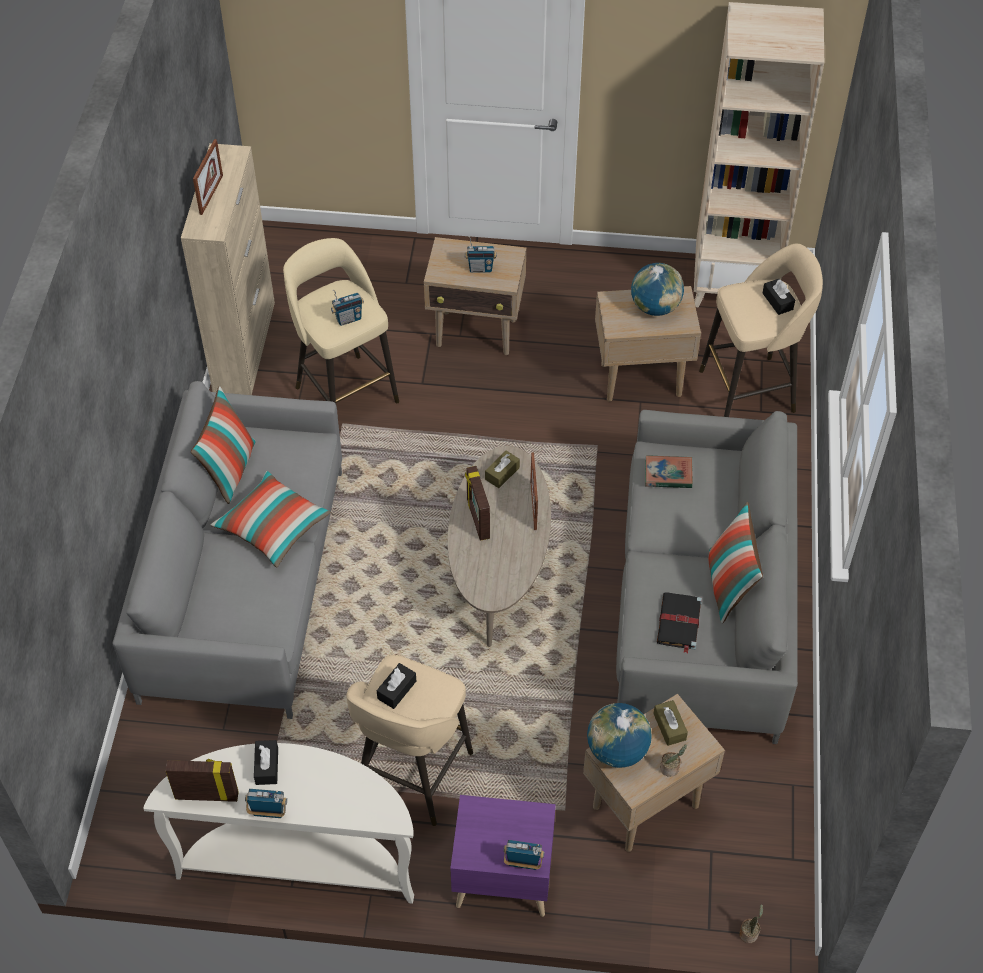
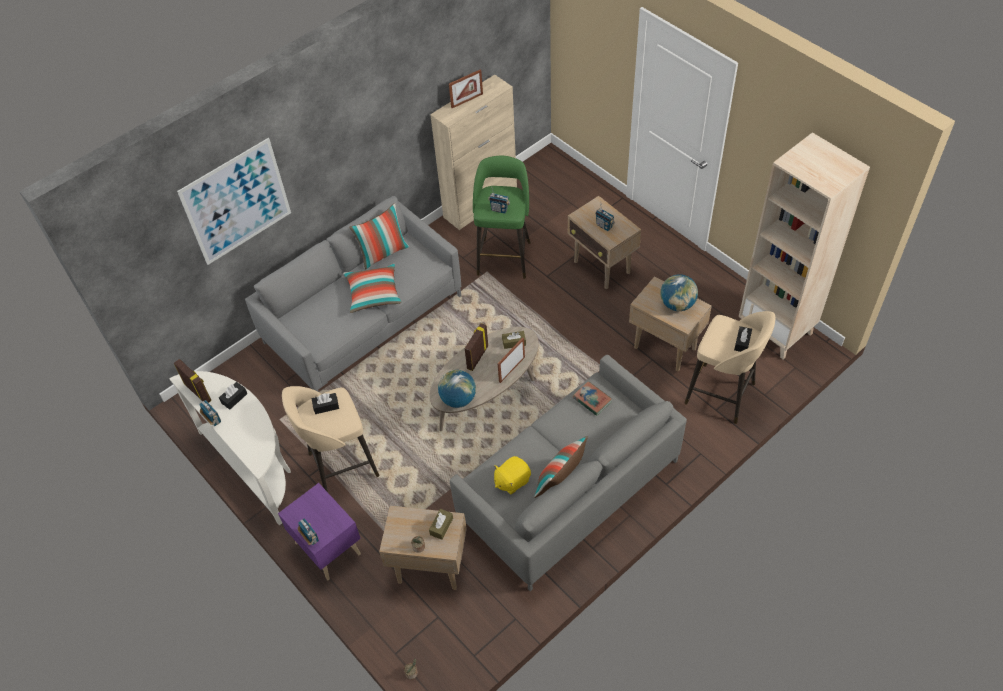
camera: 45 degrees right, 0 degrees up
beige stool [283,238,399,404] -> green stool [473,156,531,279]
globe [587,703,652,768] -> globe moved to [438,370,476,408]
black book [657,592,702,653] -> yellow plush toy [494,456,531,495]
none -> picture [177,138,291,265]

